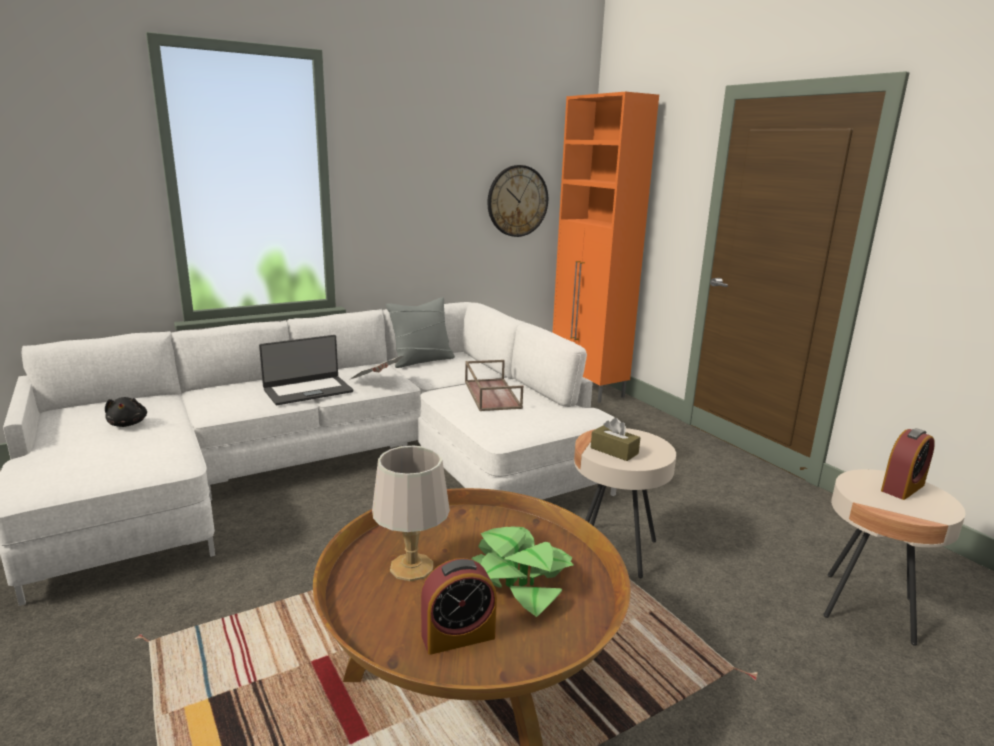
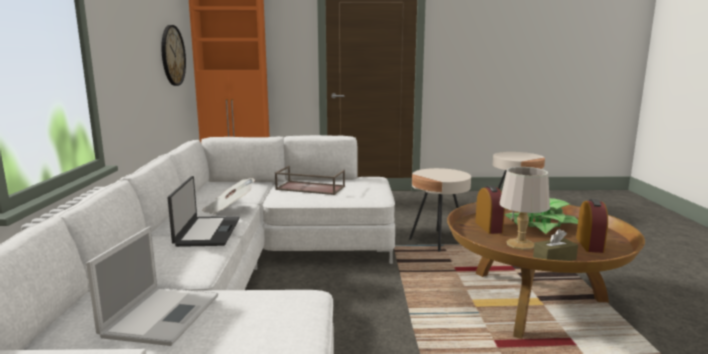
camera: 60 degrees left, 5 degrees down
black plush toy [105,397,147,427] -> laptop [86,226,218,346]
grey pillow [386,297,455,368] -> none
brown tissue box [591,418,641,461] -> brown tissue box moved to [533,229,578,261]
alarm clock [881,428,935,500] -> alarm clock moved to [475,186,505,234]

